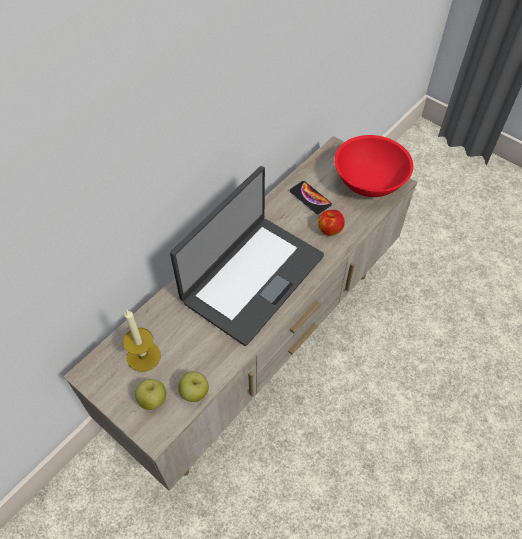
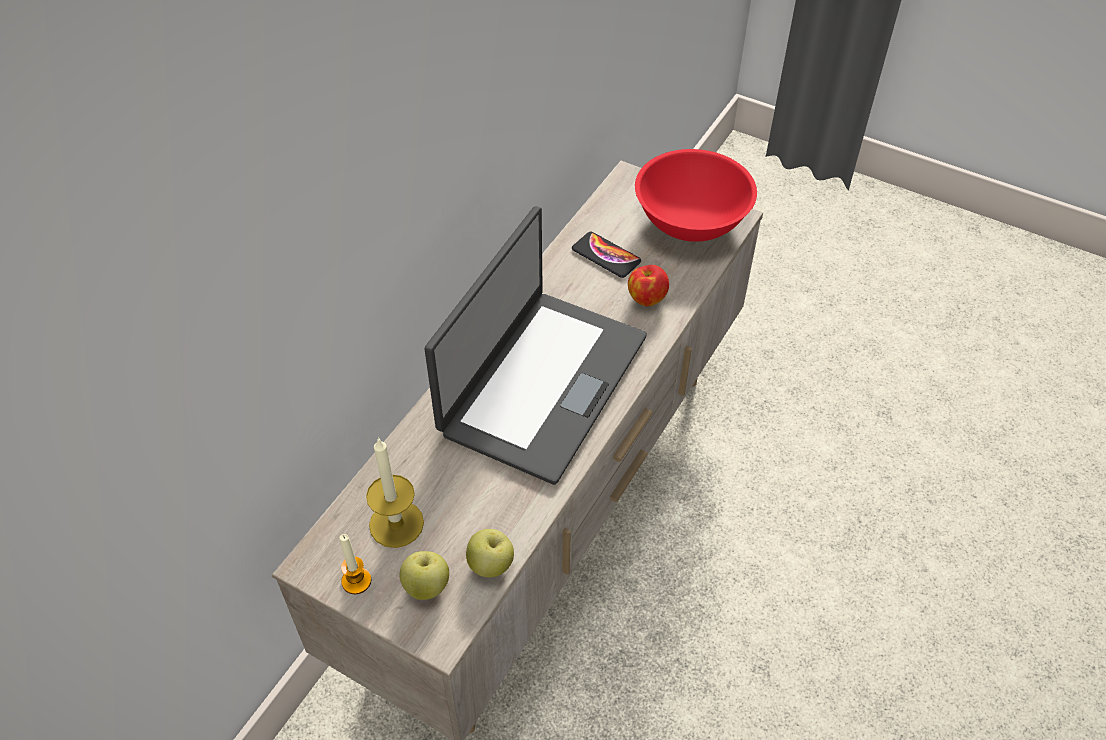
camera: 10 degrees left, 5 degrees down
none -> candle [339,534,371,594]

